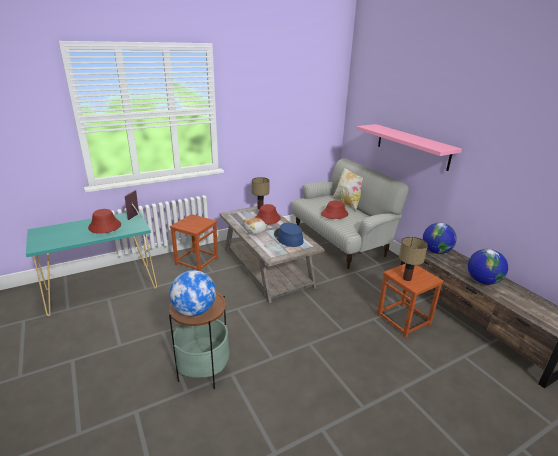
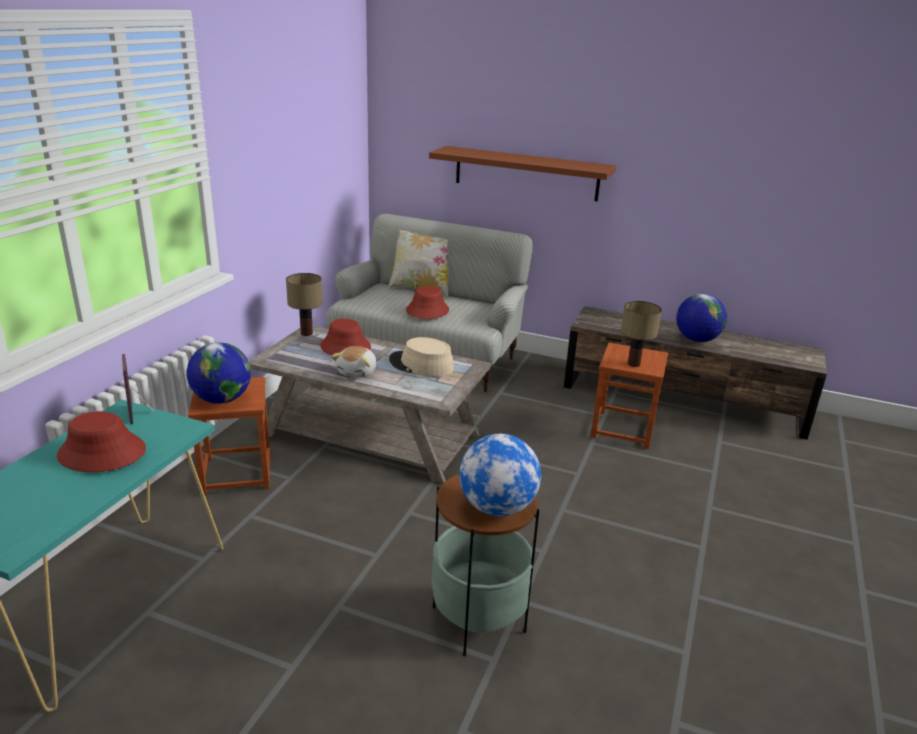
camera: 40 degrees left, 0 degrees up
blue hat [274,223,303,247] -> beige hat [389,337,454,377]
pink shelf [357,124,462,171] -> brown shelf [429,146,616,201]
globe [423,223,457,254] -> globe moved to [187,342,251,404]

